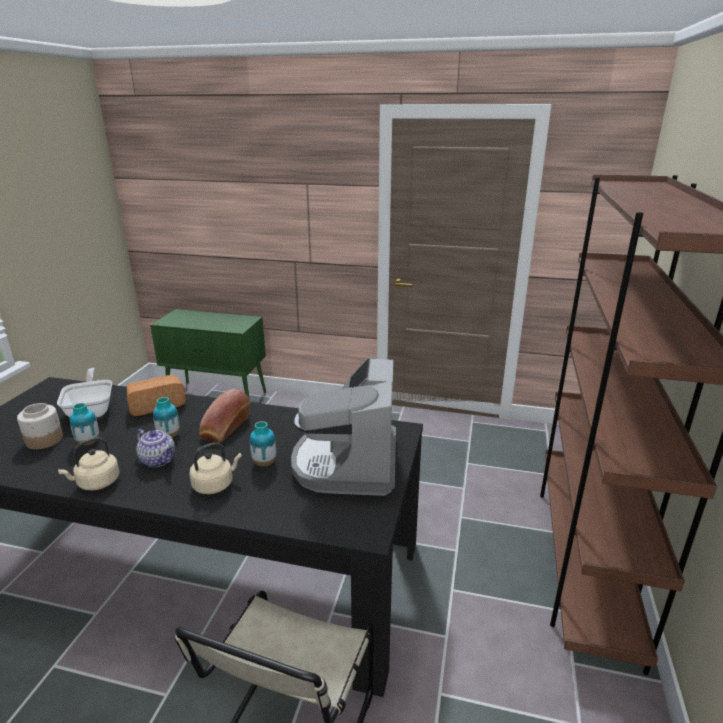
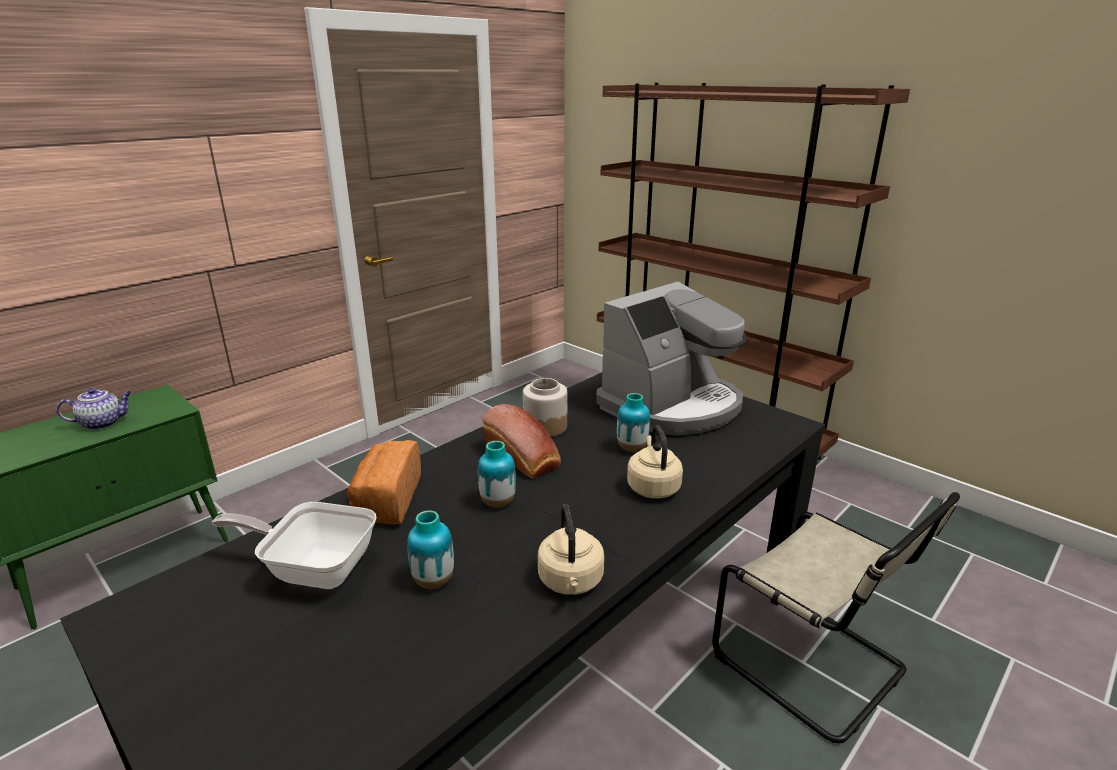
camera: 60 degrees left, 0 degrees up
jar [17,403,63,450] -> jar moved to [523,378,567,437]
teapot [136,429,175,467] -> teapot moved to [56,388,132,430]
coffee machine [291,357,396,496] -> coffee machine turned 75 degrees counterclockwise [596,282,748,436]

